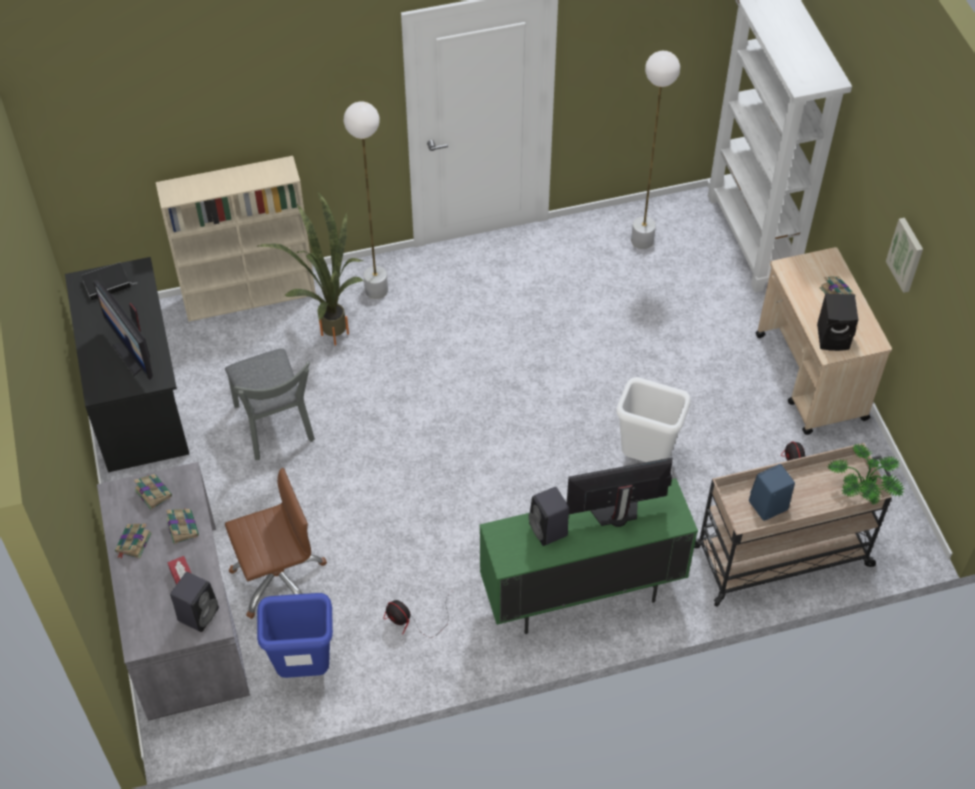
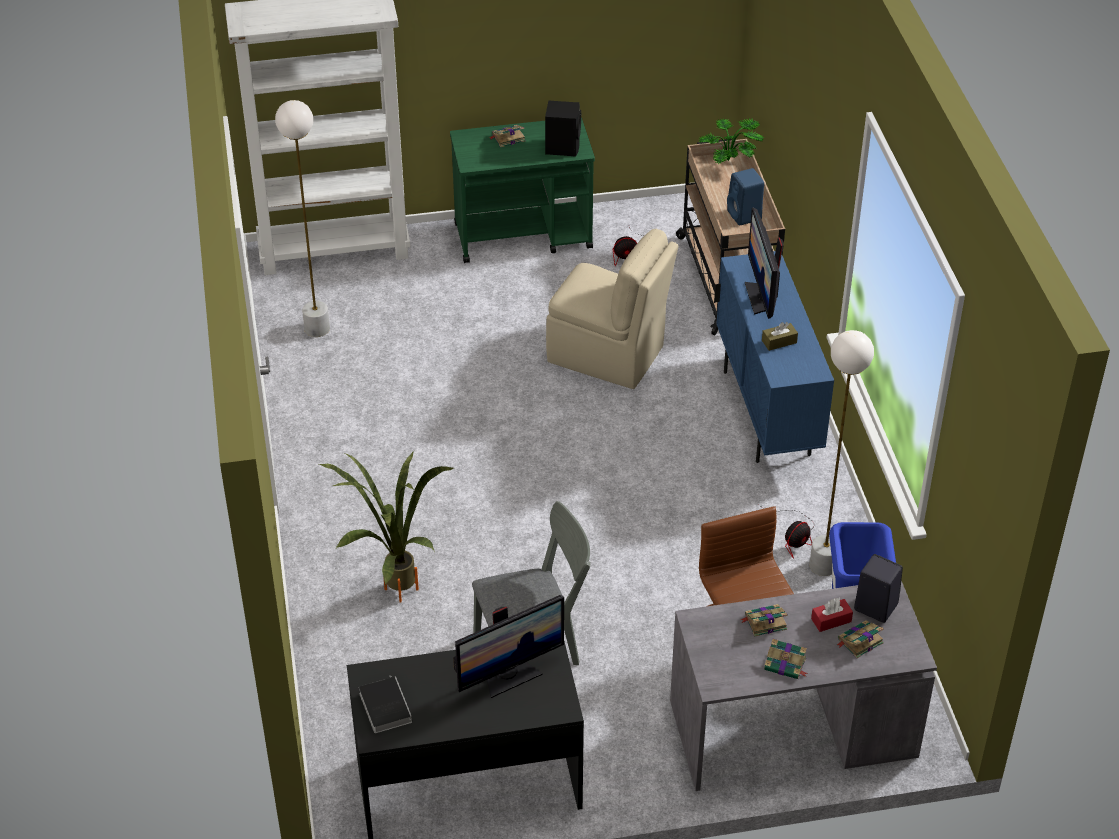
camera: 85 degrees left, 10 degrees down
book [134,474,172,510] -> book moved to [837,620,884,658]
beige bookcase [156,156,316,322] -> none
white floor lamp [344,102,388,299] -> white floor lamp moved to [809,330,874,576]
green cabinet [480,478,698,634] -> blue cabinet [714,251,834,463]
black speaker [529,487,569,546] -> brown tissue box [762,322,798,351]
white trash can [616,377,691,462] -> beige chair [546,229,679,389]
beige cart [756,247,892,435] -> green cart [450,117,595,263]
picture [886,218,923,293] -> none

